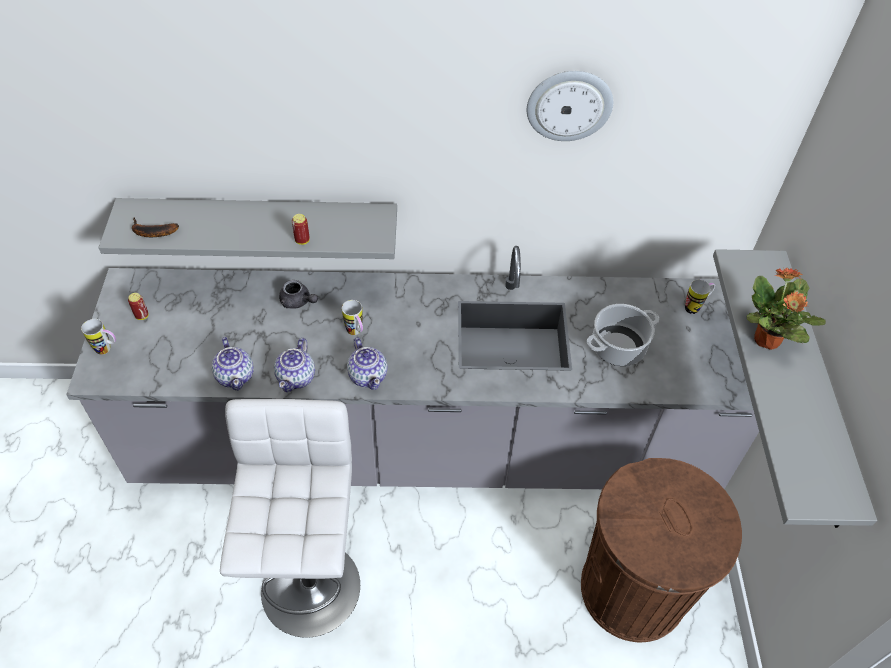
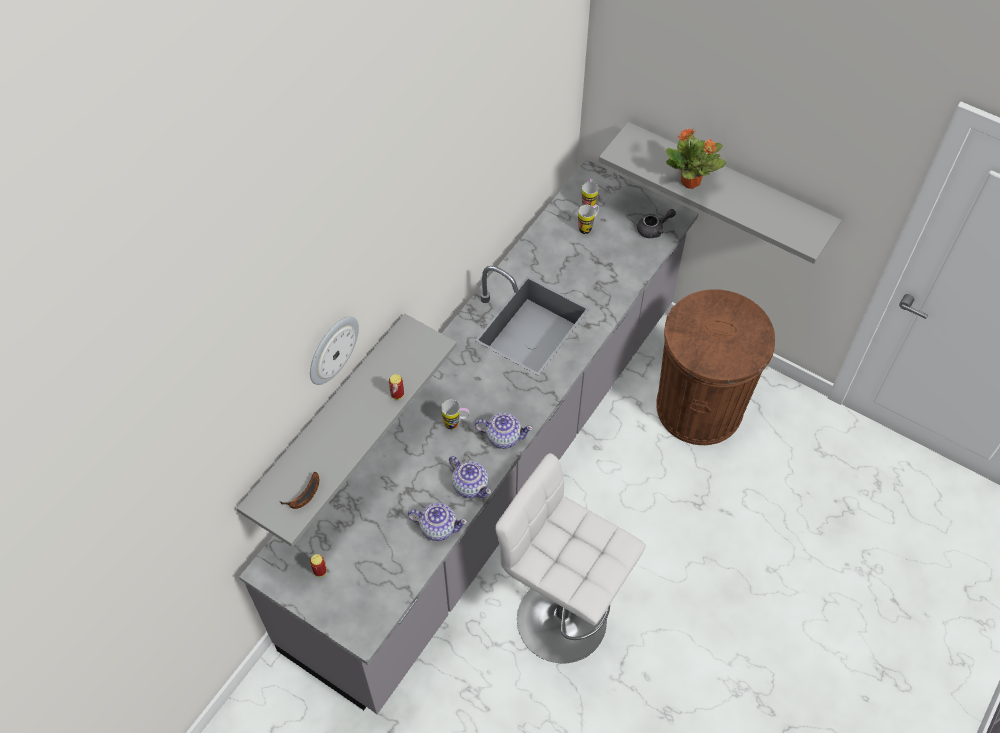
camera: 55 degrees left, 5 degrees up
mug [81,319,116,355] -> mug moved to [578,205,599,234]
grey teapot [279,280,318,309] -> grey teapot moved to [637,209,676,238]
wall clock [527,71,613,141] -> wall clock moved to [310,316,359,385]
cooking pot [587,304,659,366] -> none

